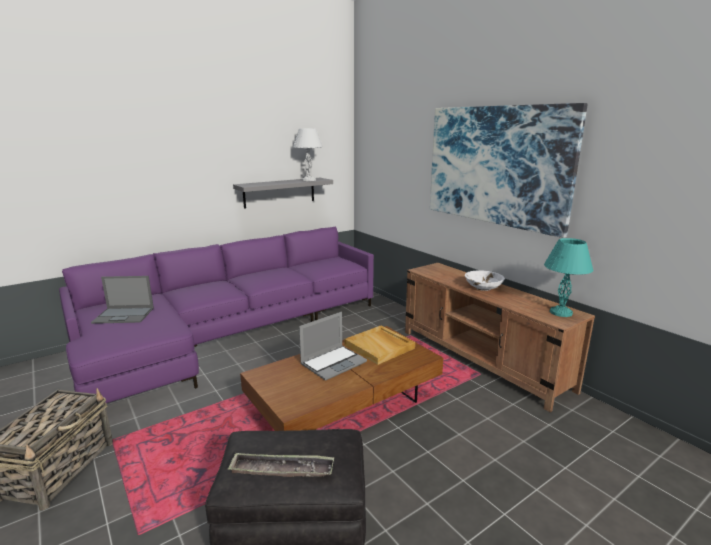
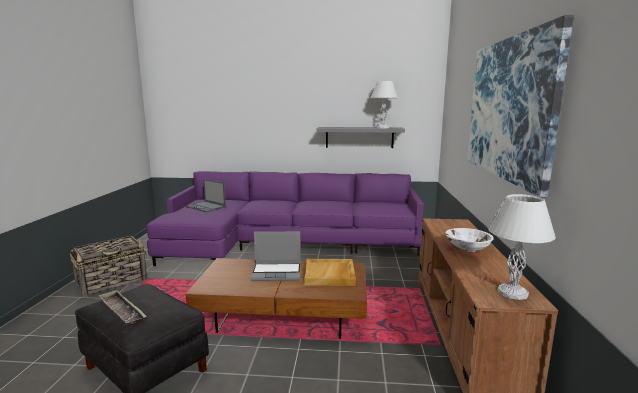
camera: 40 degrees right, 5 degrees down
turquoise table lamp [544,238,593,317] -> white table lamp [488,194,556,300]

